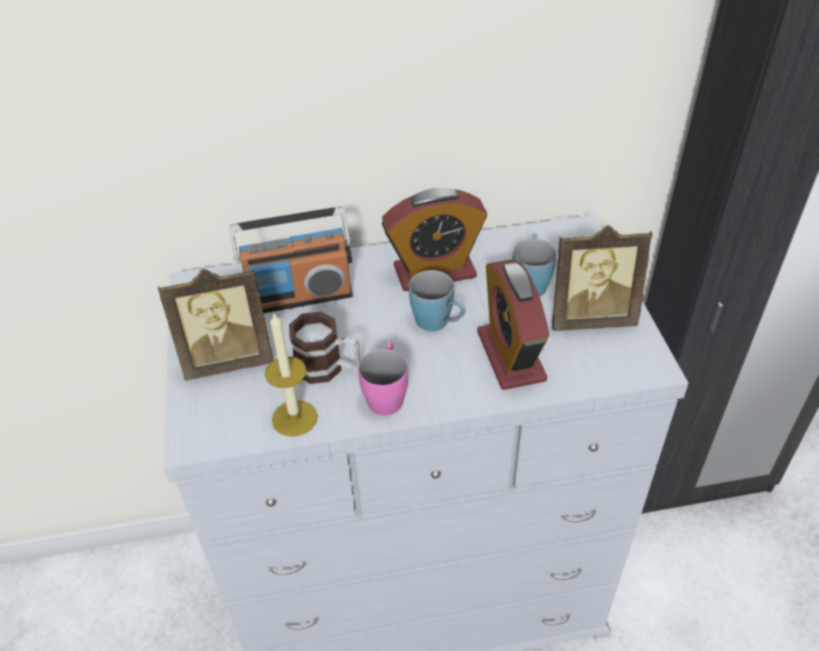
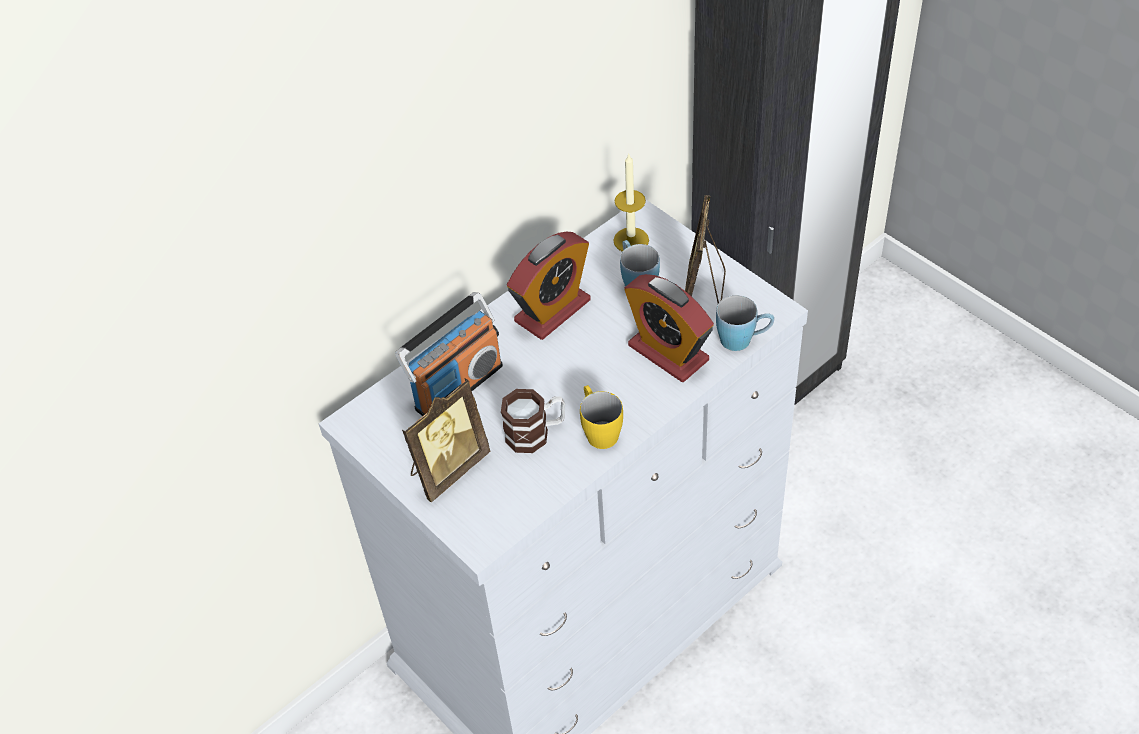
camera: 30 degrees left, 5 degrees up
candle [265,312,318,437] -> candle moved to [613,154,649,252]
pink mug [358,341,408,415] -> yellow mug [580,385,623,449]
blue mug [409,270,465,331] -> blue mug moved to [716,295,774,351]
picture frame [552,225,653,331] -> picture frame turned 135 degrees clockwise [685,195,726,303]

